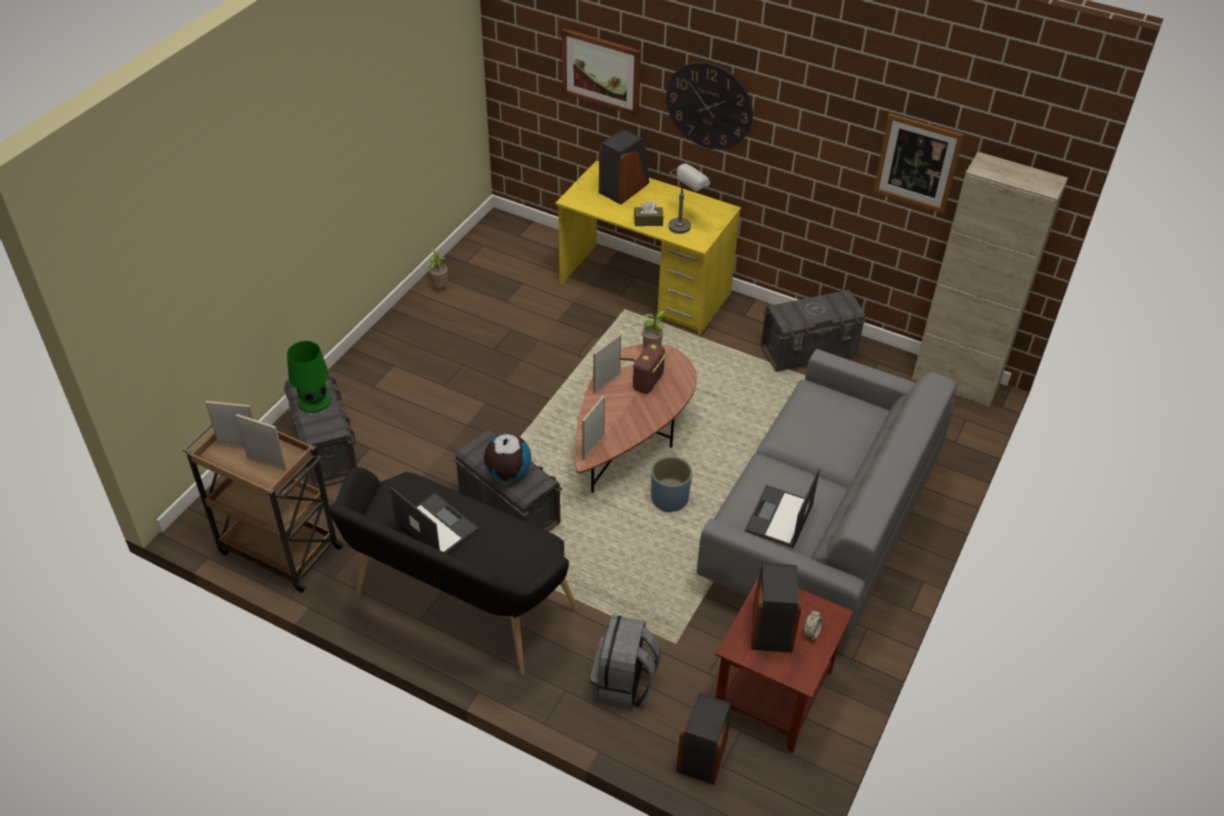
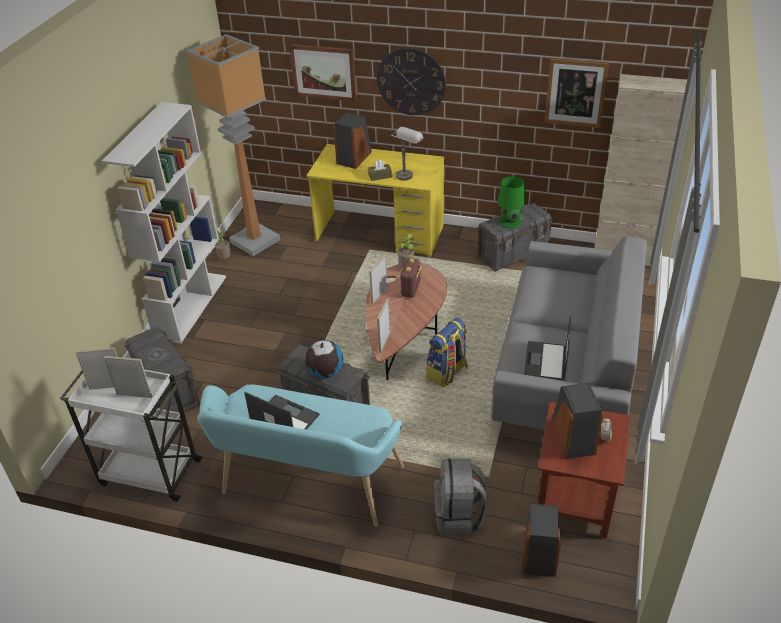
camera: 10 degrees left, 5 degrees down
brown cart [183,423,345,593] -> white cart [60,370,203,502]
green table lamp [287,341,331,413] -> green table lamp moved to [498,176,525,229]
black bench [328,467,578,675] -> turquoise bench [197,385,404,527]
blue planter [651,456,692,512] -> backpack [426,318,468,387]
none -> white bookcase [102,102,226,344]
none -> floor lamp [186,34,280,256]

